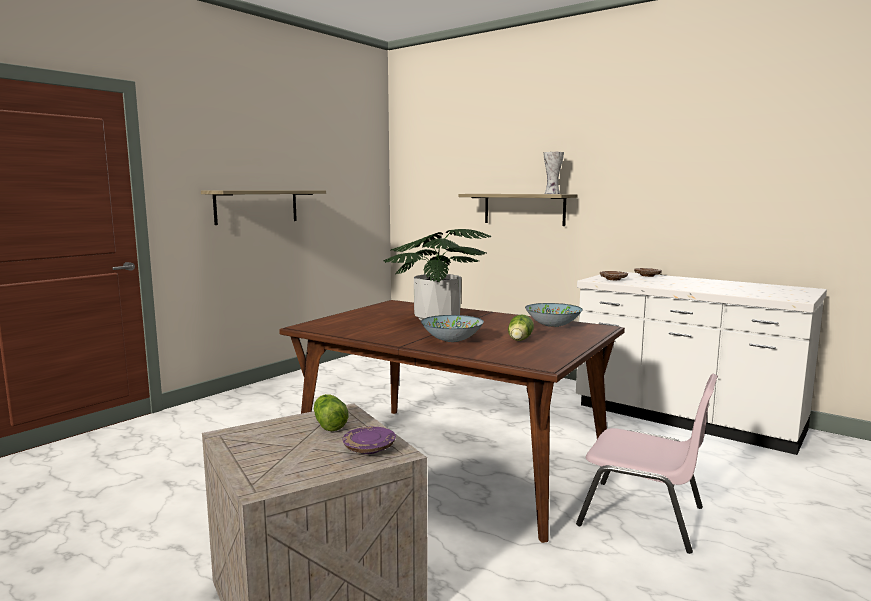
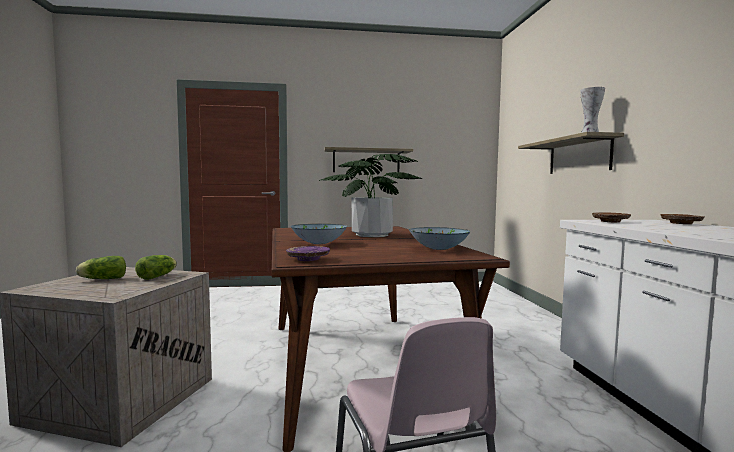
camera: 45 degrees right, 5 degrees down
purple plate [342,427,396,454] -> purple plate moved to [286,246,330,261]
lettuce [508,315,534,341] -> lettuce moved to [76,256,126,279]

